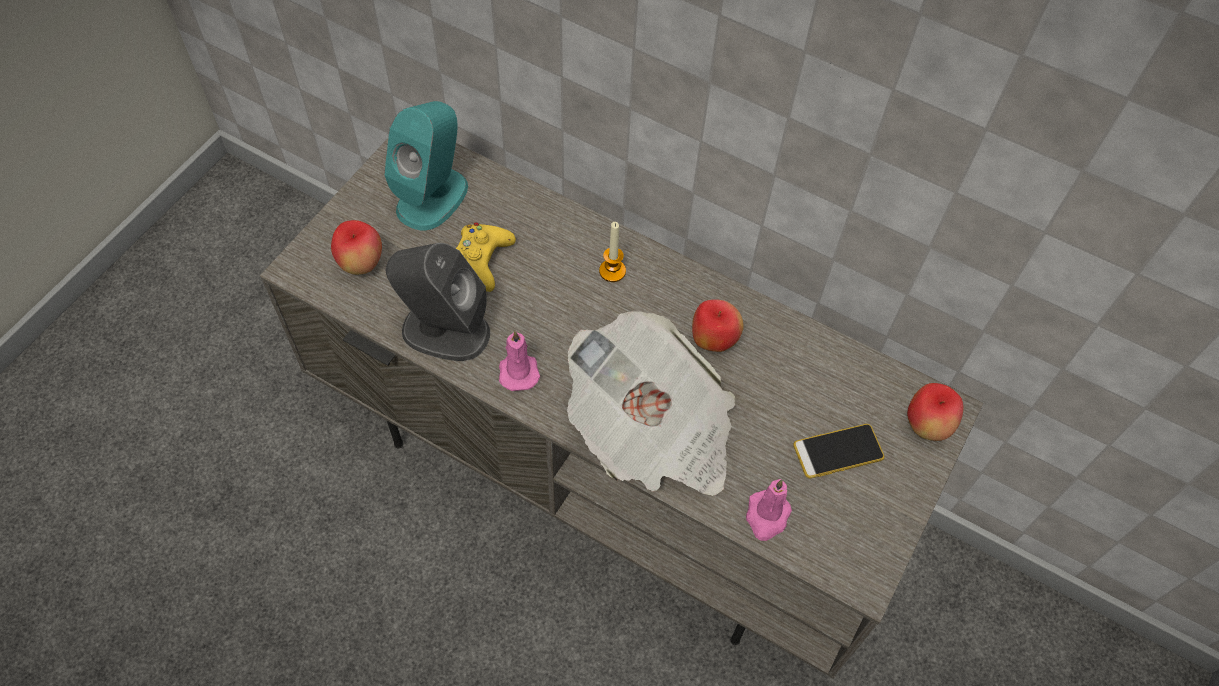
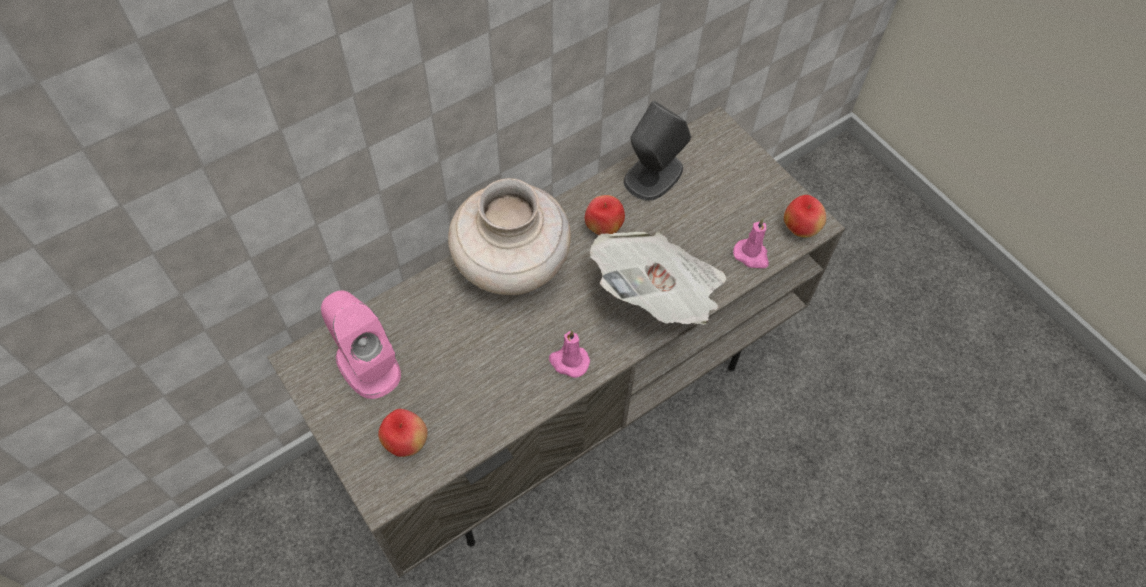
camera: 65 degrees left, 0 degrees up
turquoise speaker [384,101,468,230] -> pink speaker [321,290,401,399]
grey speaker [386,243,490,361] -> grey speaker moved to [624,101,691,201]
yellow game controller [456,223,516,292] -> none
candle [599,222,626,282] -> beige vase [448,178,571,295]
phone [793,424,884,478] -> none
apple [907,383,963,441] -> apple moved to [784,195,826,238]

